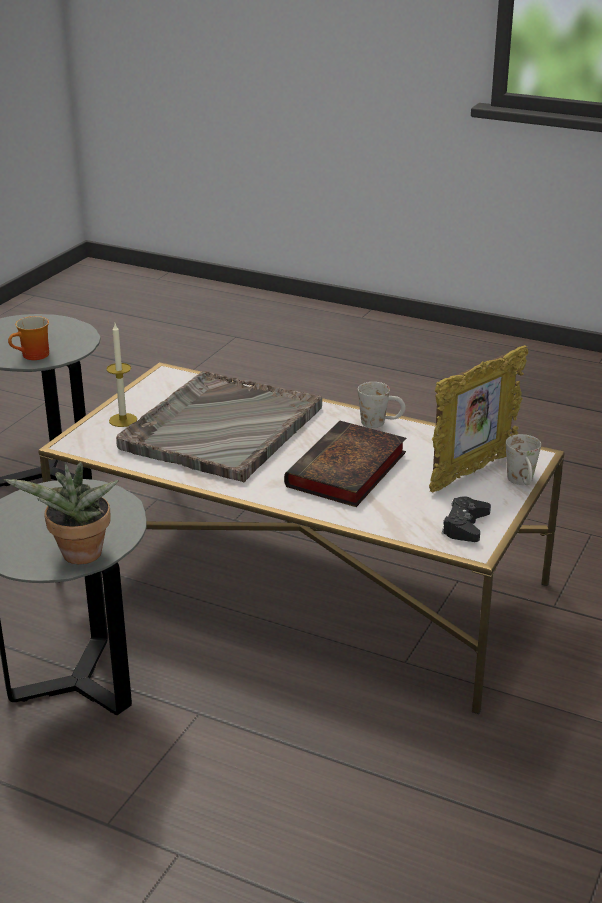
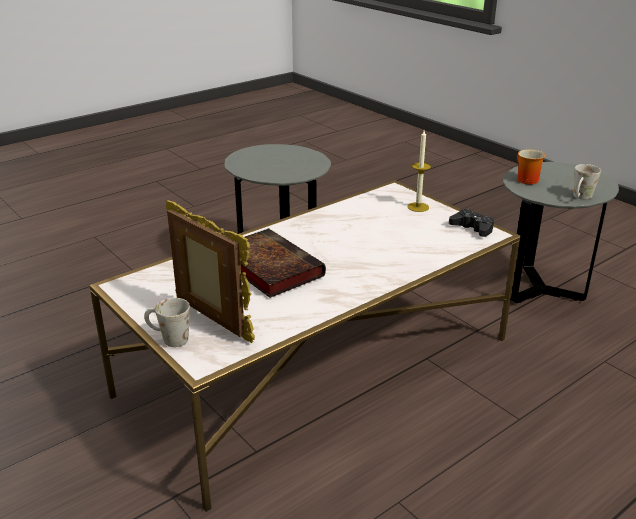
camera: 115 degrees right, 0 degrees up
potted plant [4,462,118,564] -> none
grey tray [116,371,322,483] -> none
white mug [358,382,406,428] -> white mug moved to [573,164,601,200]
picture frame [429,345,528,492] -> picture frame turned 150 degrees clockwise [166,200,255,343]
black game controller [442,496,491,542] -> black game controller moved to [449,209,494,237]

